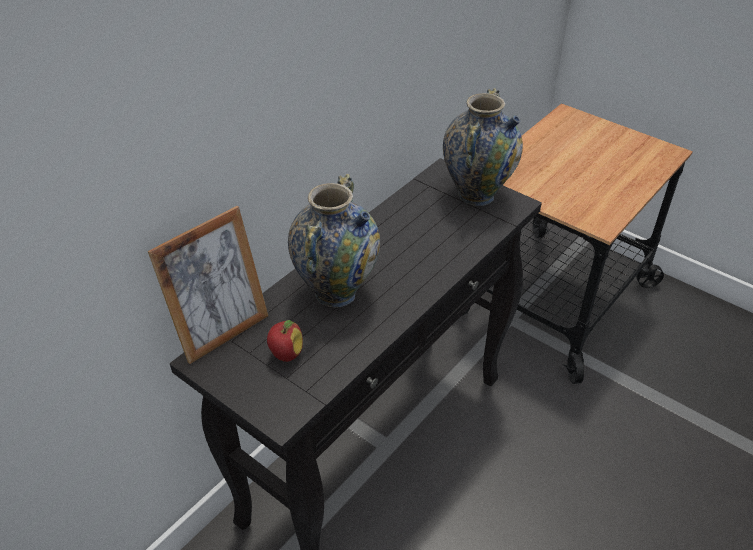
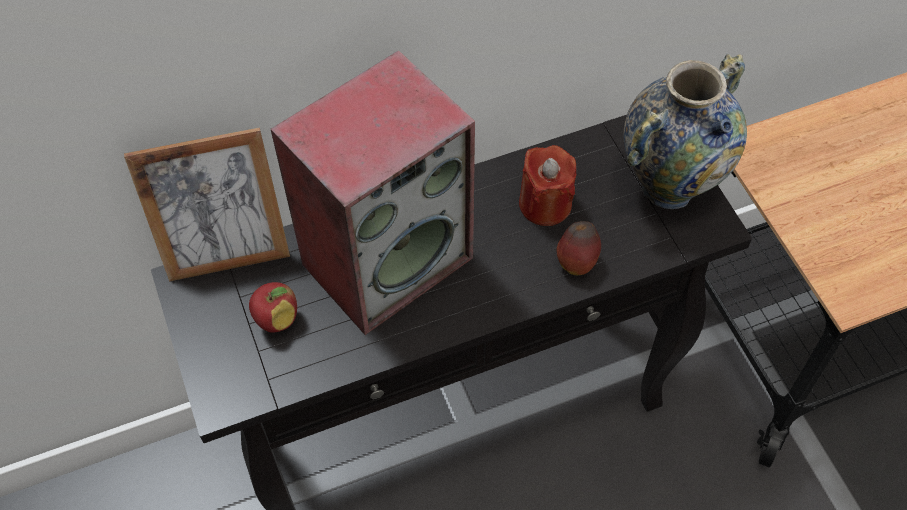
camera: 30 degrees right, 15 degrees up
vase [288,174,380,308] -> speaker [271,50,475,335]
none -> red candle [519,145,577,226]
none -> apple [557,221,601,275]

